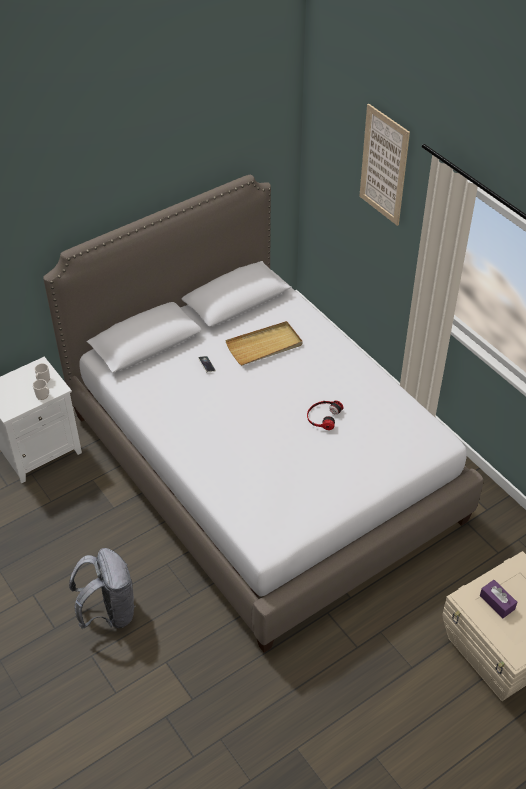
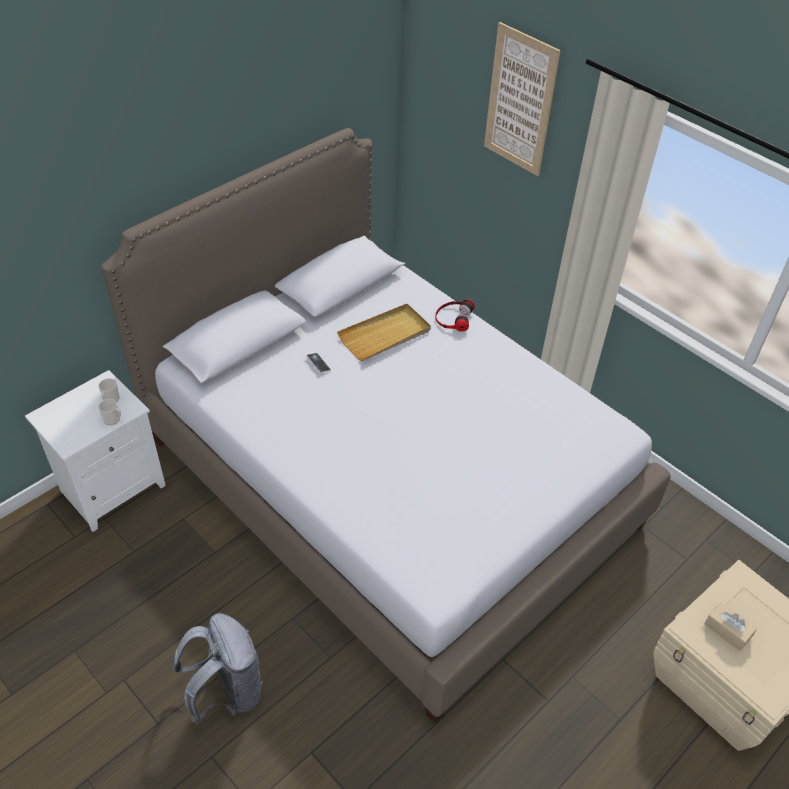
camera: 10 degrees left, 0 degrees up
headphones [307,400,343,430] -> headphones moved to [435,299,475,332]
purple tissue box [480,580,517,618] -> beige tissue box [704,602,757,651]

